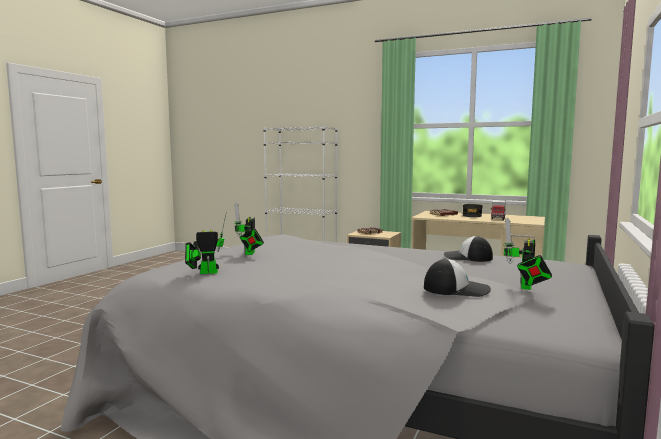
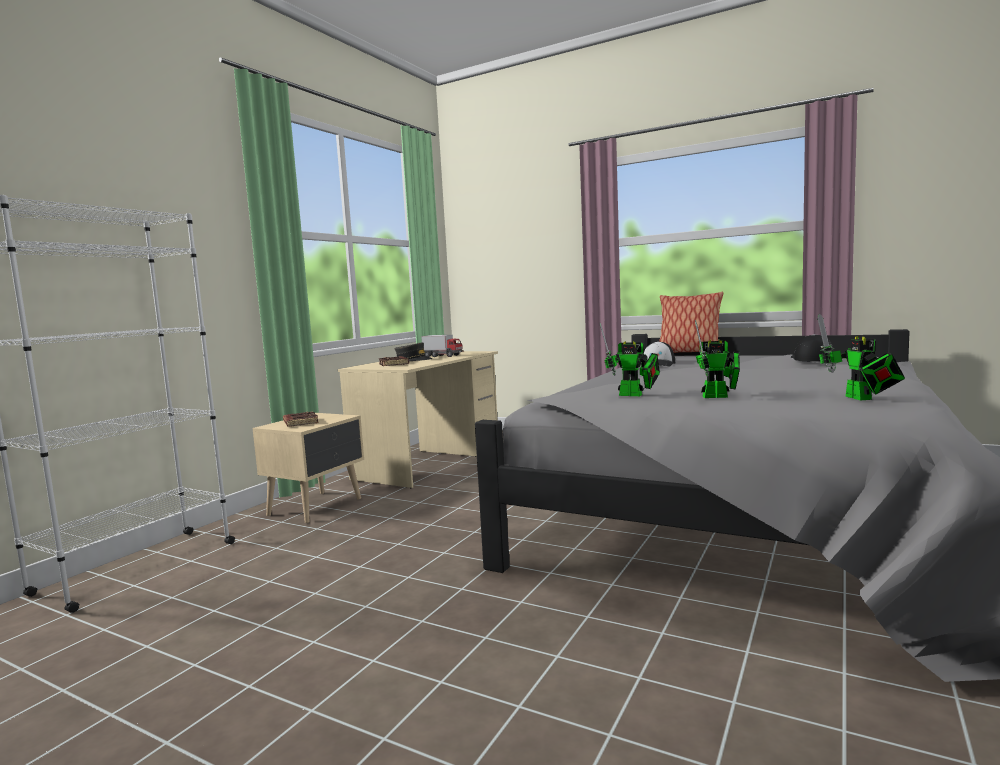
camera: 85 degrees left, 0 degrees up
toy robot [504,217,552,290] -> toy robot moved to [600,323,660,396]
none -> pillow [659,292,723,353]

